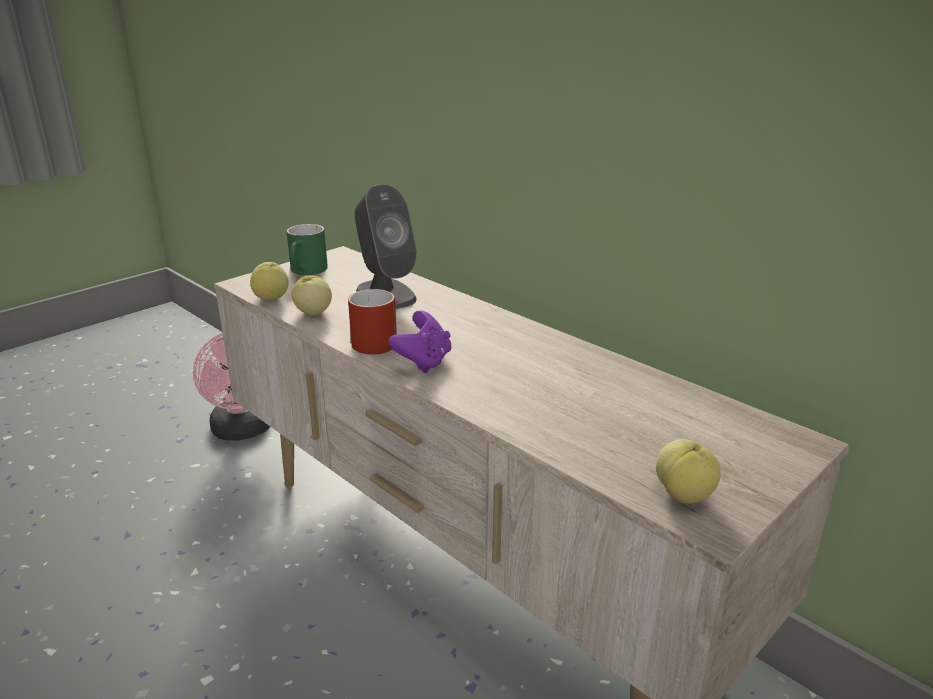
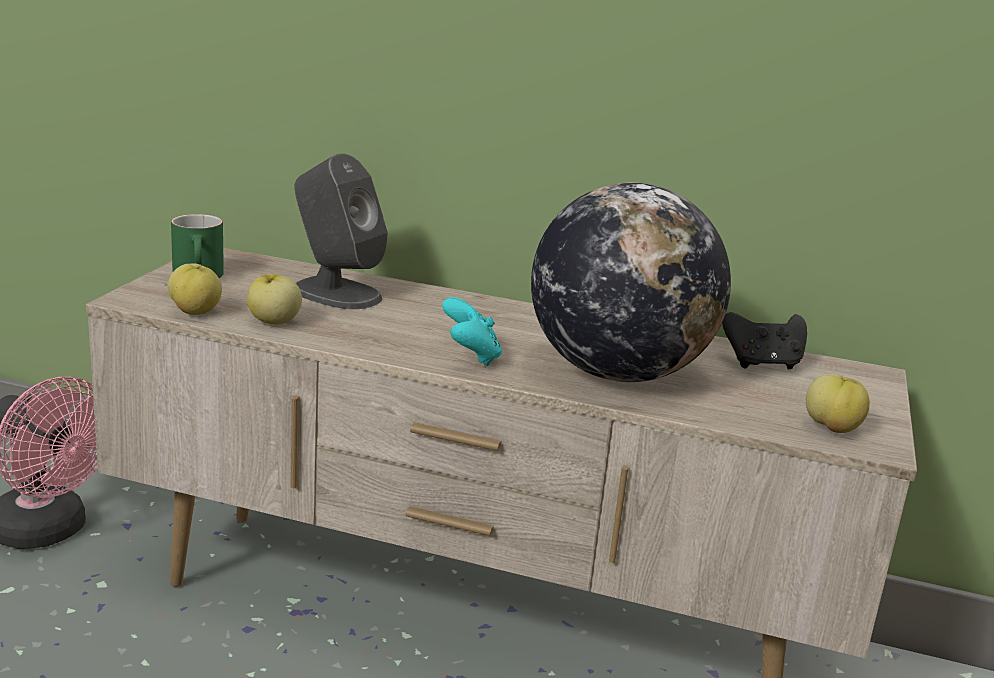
camera: 30 degrees left, 5 degrees down
red mug [348,289,397,355] -> none
purple game controller [389,311,451,373] -> turquoise game controller [442,297,502,366]
none -> globe [531,183,731,382]
none -> black game controller [722,312,807,370]

